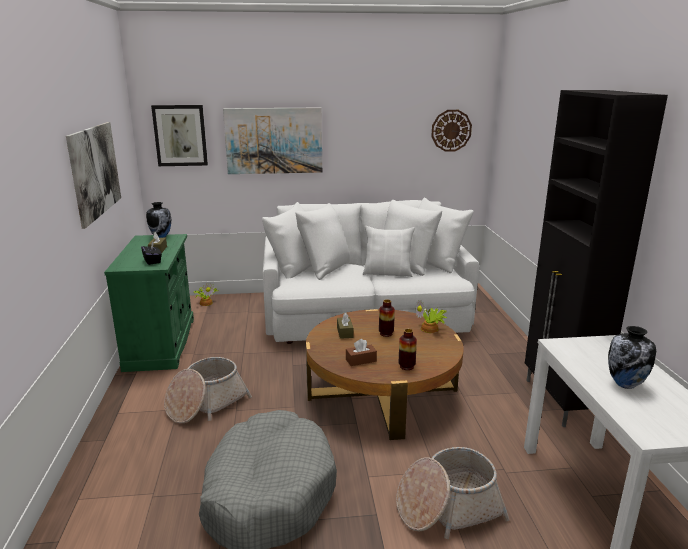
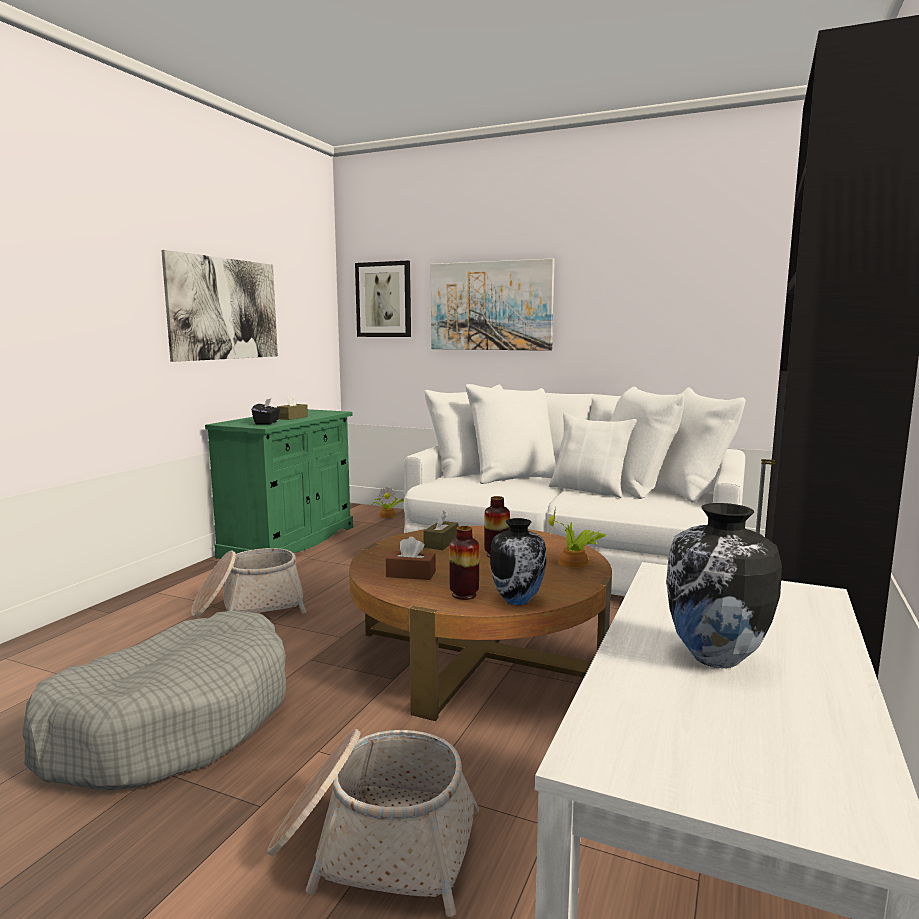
camera: 30 degrees right, 10 degrees down
vase [146,202,171,238] -> vase moved to [490,518,546,605]
wall clock [431,110,472,152] -> none

